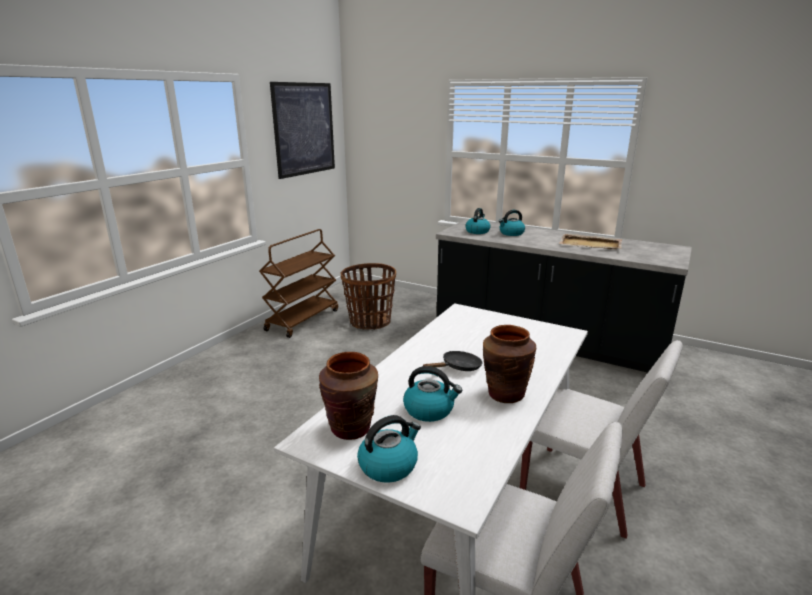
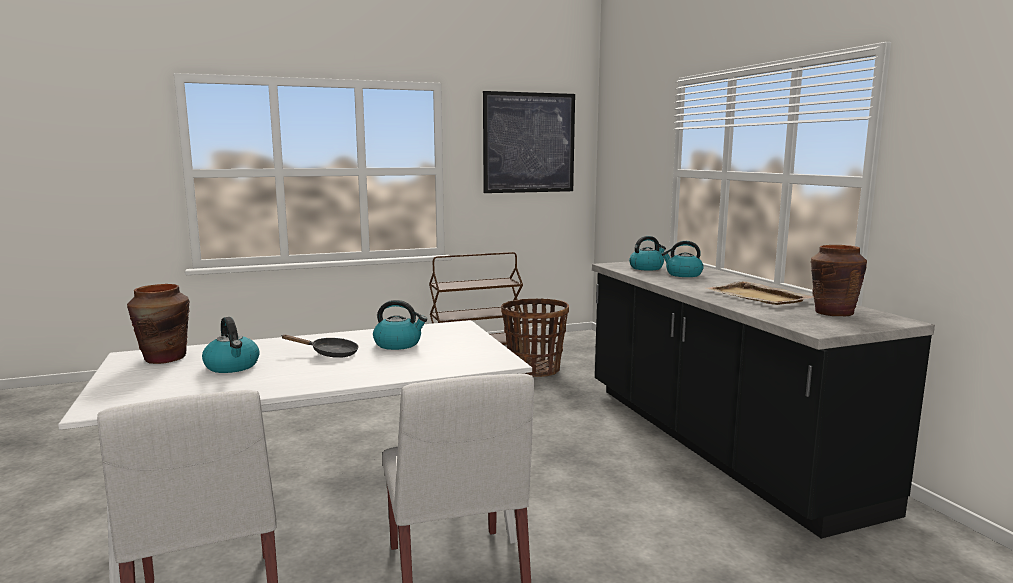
camera: 40 degrees right, 10 degrees down
kettle [357,415,421,483] -> kettle moved to [373,300,427,350]
brown vase [483,325,537,403] -> brown vase moved to [811,245,867,316]

